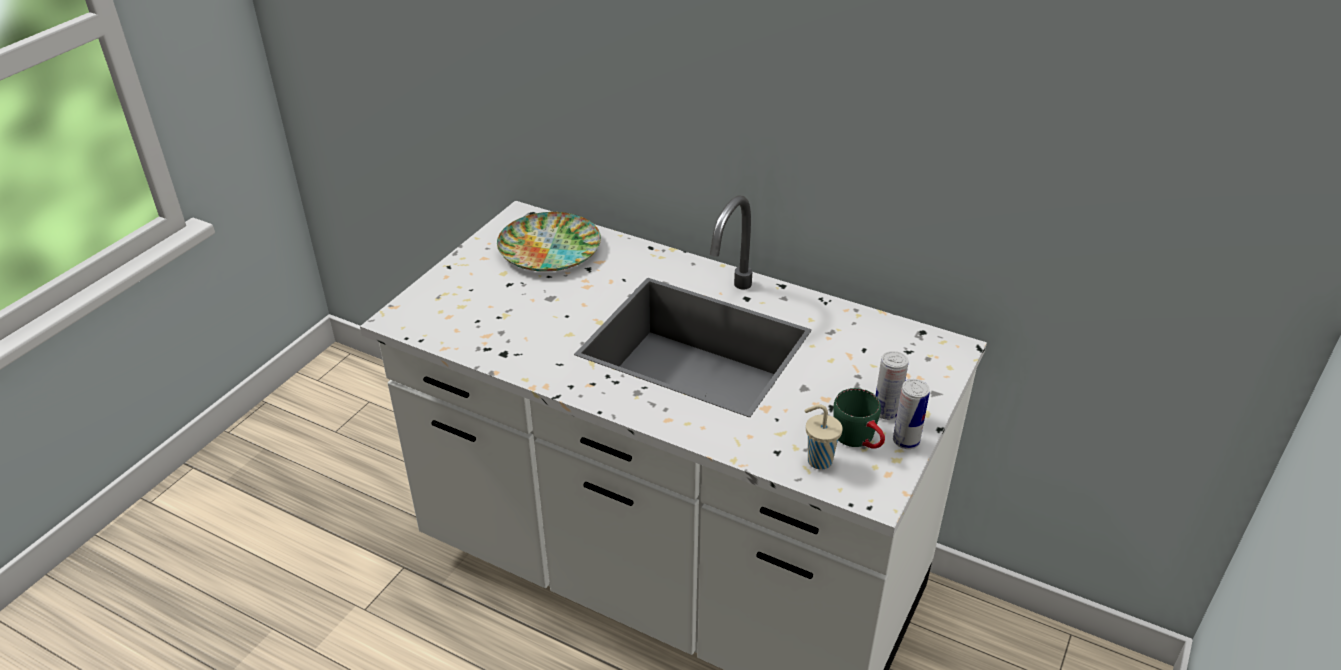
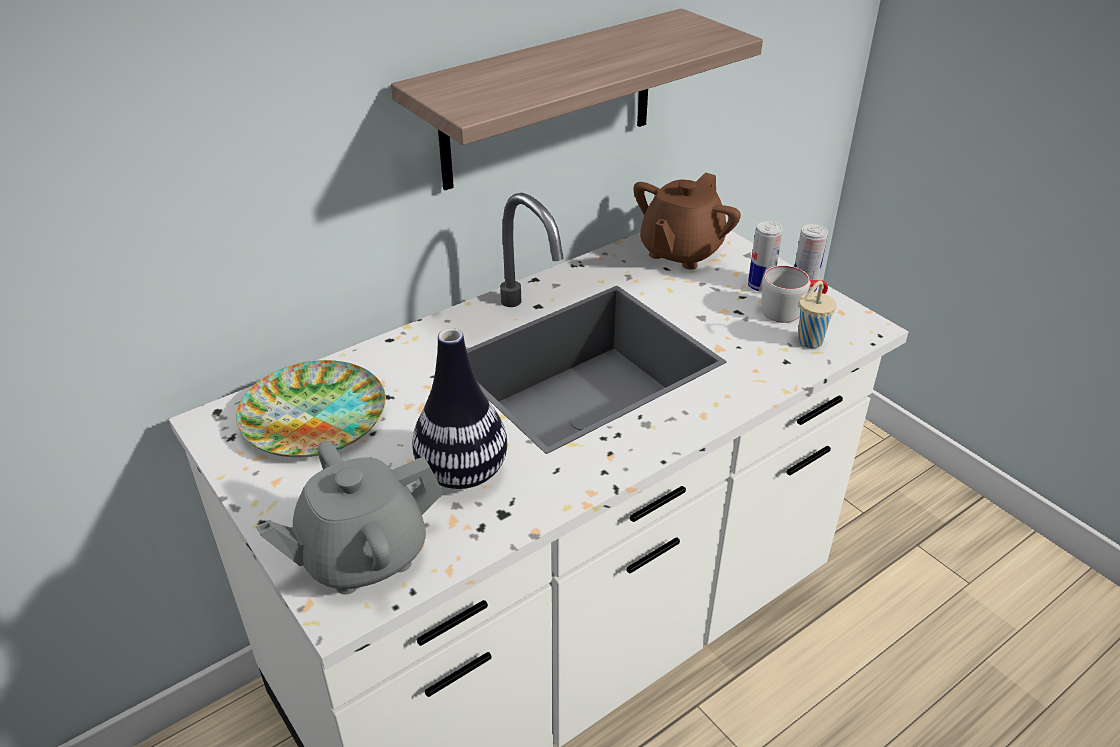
camera: 65 degrees left, 0 degrees up
green mug [833,388,885,449] -> grey mug [761,265,828,323]
none -> grey teapot [256,441,444,595]
none -> shelf [391,8,763,190]
none -> vase [412,328,507,489]
none -> brown teapot [633,172,741,269]

